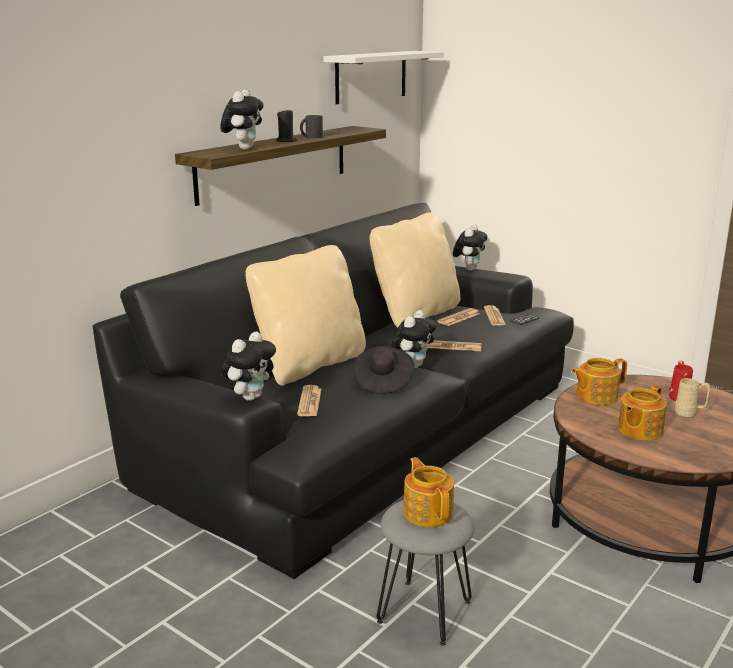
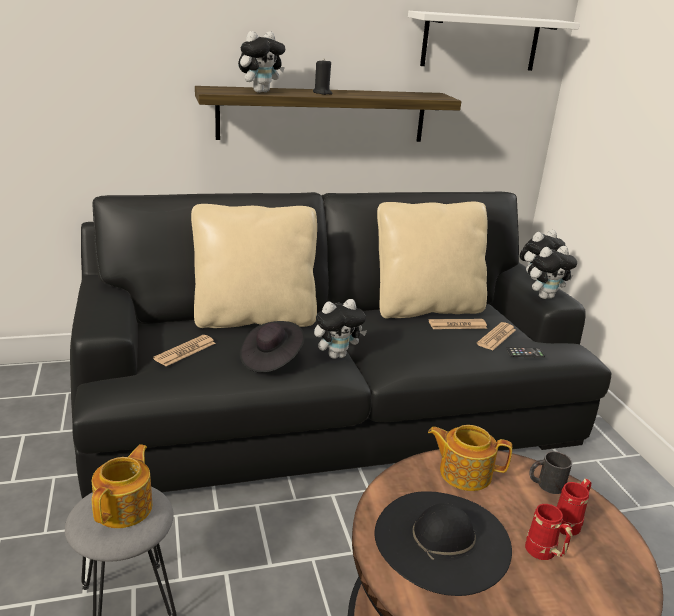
camera: 35 degrees right, 5 degrees up
plush toy [222,332,276,401] -> plush toy moved to [528,246,577,299]
black mug [300,115,323,138] -> black mug moved to [529,451,572,494]
newspaper [427,340,482,351] -> none
teapot [618,385,667,440] -> black hat [375,491,512,596]
beige mug [674,378,711,417] -> red mug [525,504,572,560]

